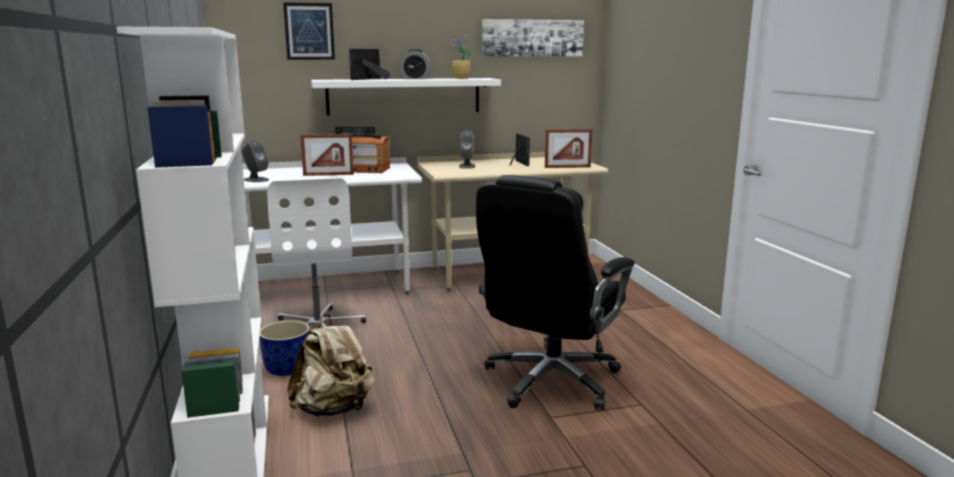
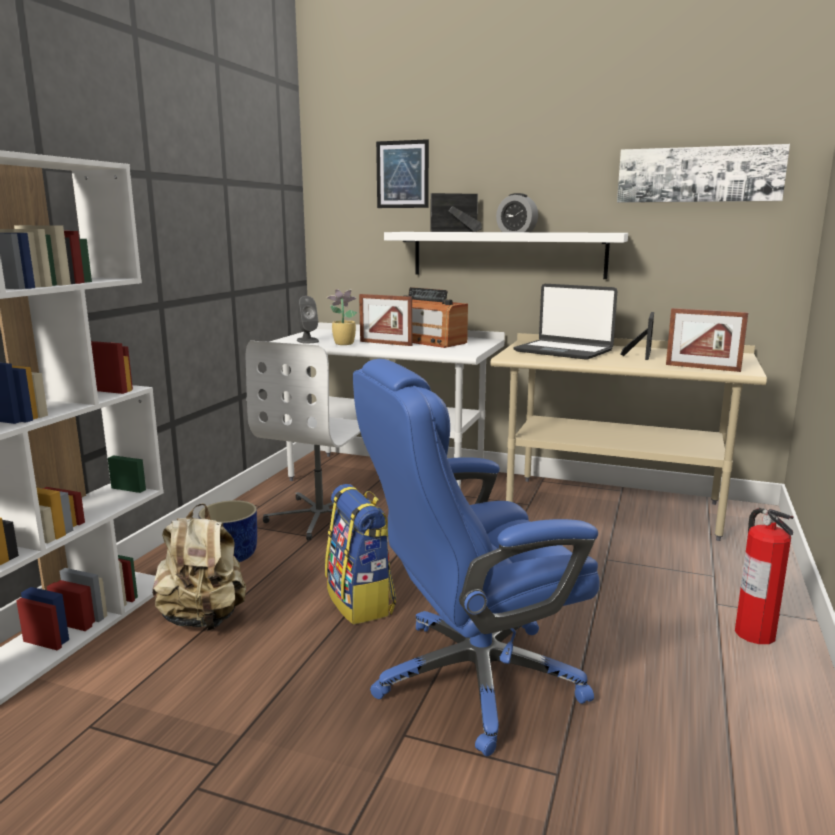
camera: 35 degrees right, 0 degrees up
potted plant [450,34,474,79] -> potted plant moved to [327,289,358,345]
grey speaker [459,130,475,169] -> laptop [513,284,617,360]
black office chair [476,175,635,410] -> blue office chair [353,359,600,756]
none -> backpack [325,484,396,625]
none -> fire extinguisher [735,508,794,644]

